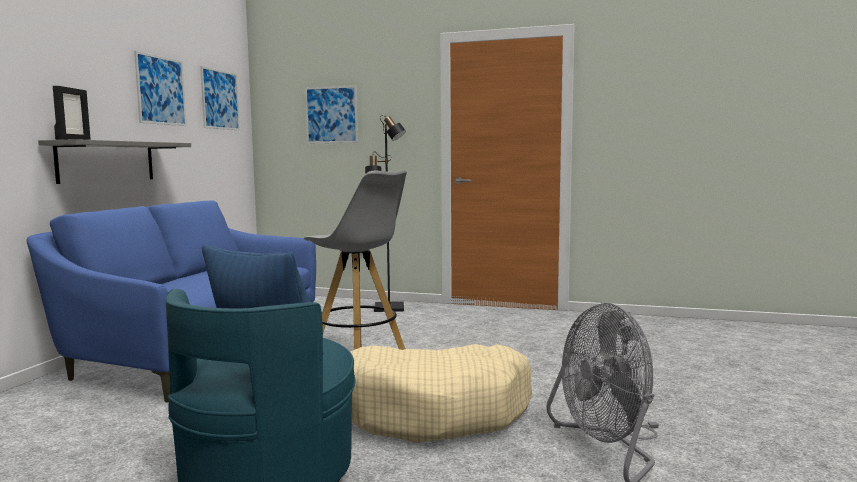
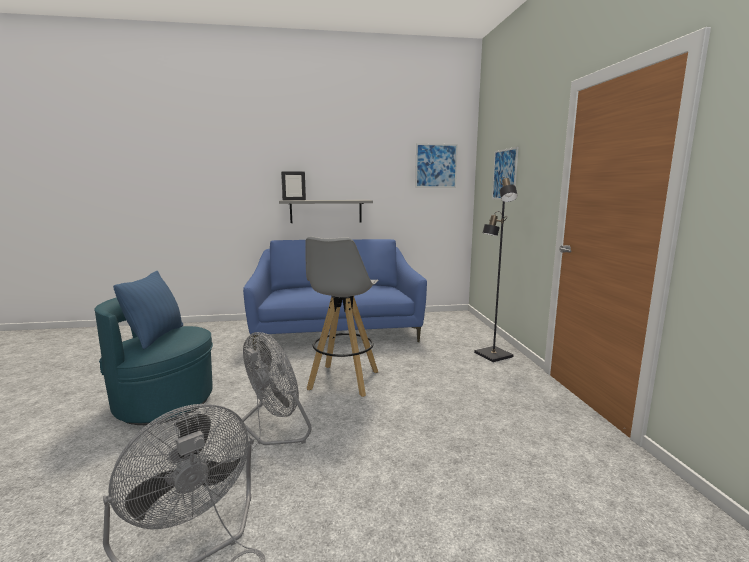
camera: 65 degrees right, 5 degrees up
picture [134,51,187,126] -> none
beige dog bed [351,344,532,443] -> grey fan [222,332,311,462]

